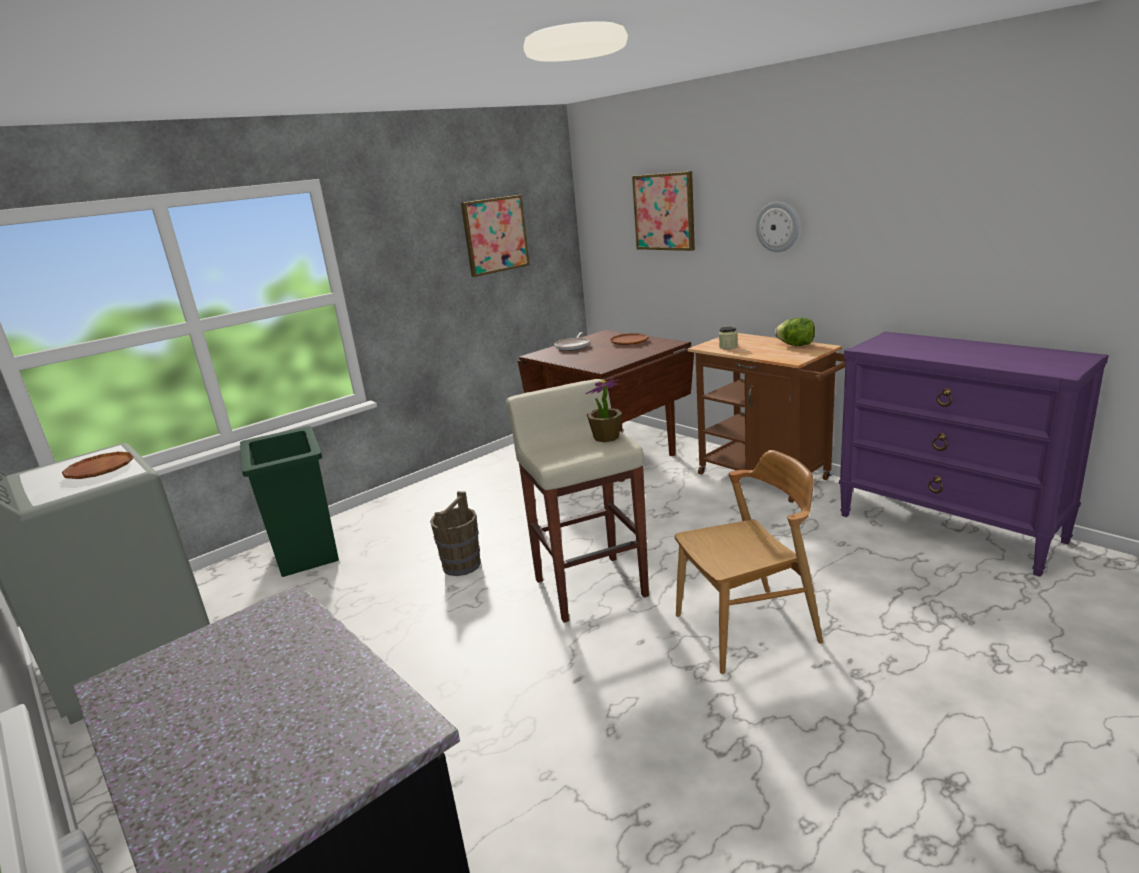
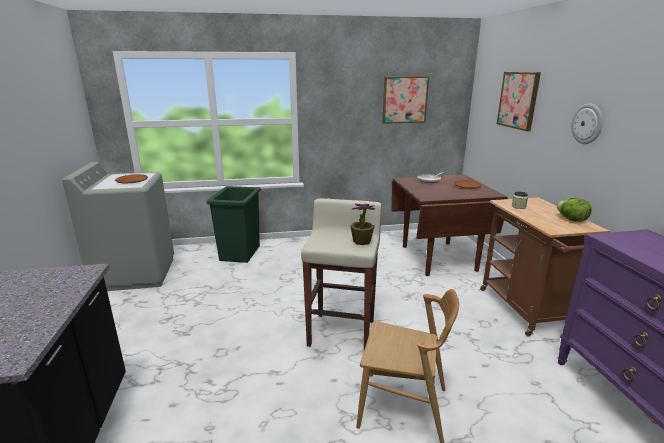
camera: 30 degrees right, 0 degrees up
brown bucket [430,491,481,576] -> none

